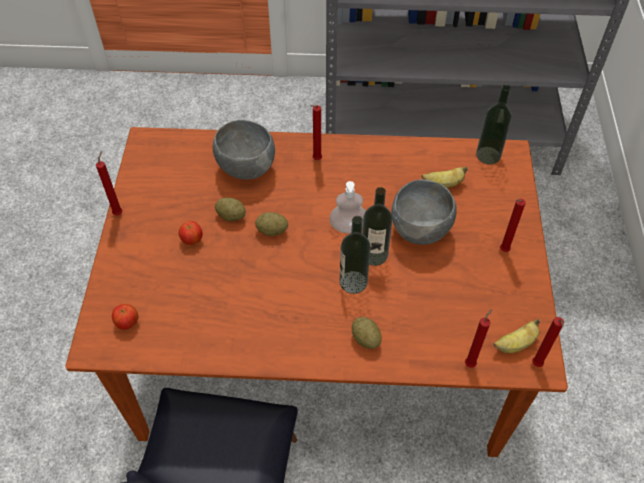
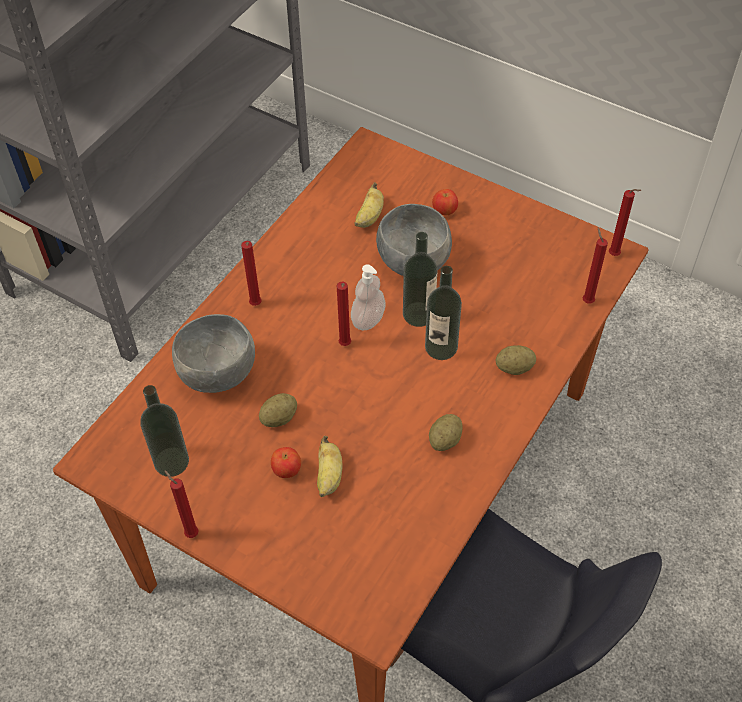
camera: 60 degrees left, 0 degrees up
apple [112,304,138,330] -> apple moved to [432,189,458,215]
potato [255,212,288,236] -> potato moved to [429,414,462,451]
bottle [476,84,512,165] -> bottle moved to [140,385,189,477]
banana [493,319,540,353] -> banana moved to [317,436,343,497]
red candle [500,198,526,252] -> red candle moved to [337,281,351,346]

